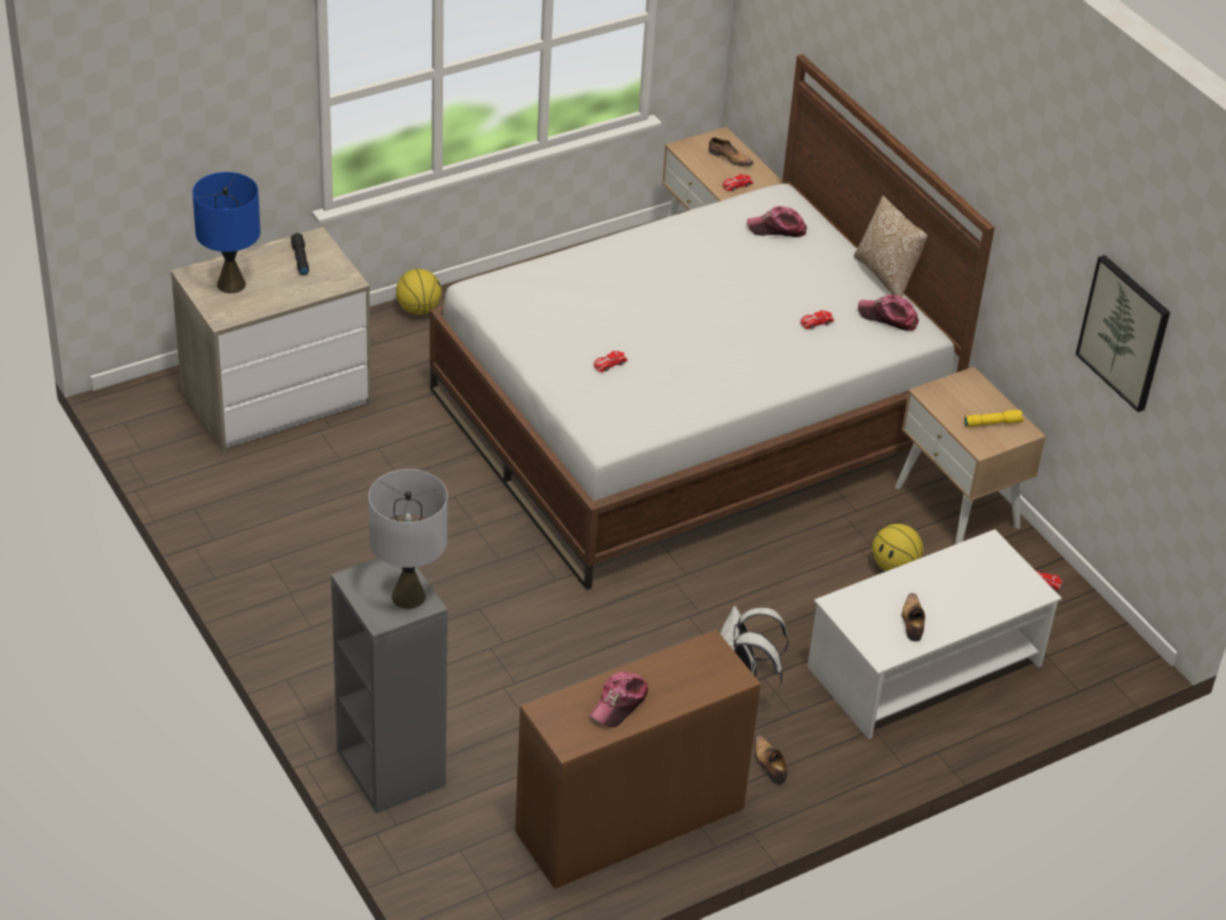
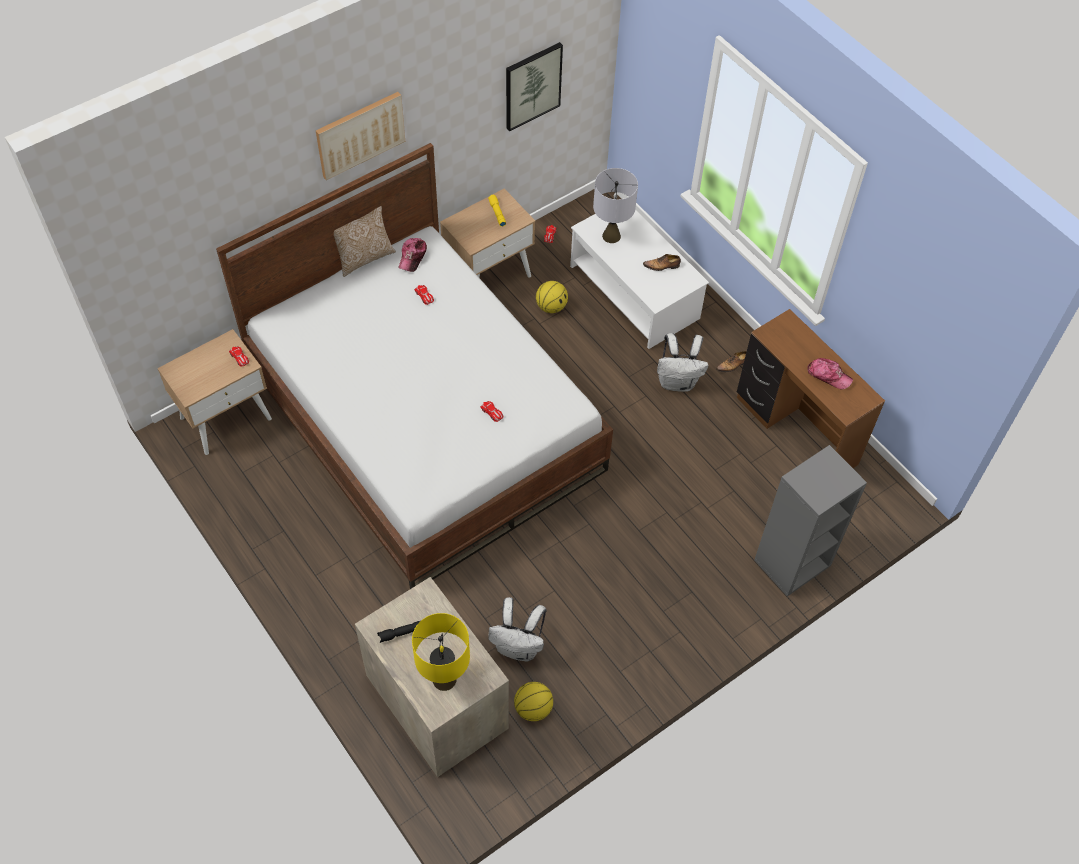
camera: 95 degrees left, 15 degrees up
blue table lamp [192,172,261,293] -> yellow table lamp [412,613,470,691]
grey table lamp [369,469,448,609] -> grey table lamp moved to [593,168,638,243]
basketball [396,269,442,315] -> basketball moved to [514,682,553,721]
shoe [709,137,753,166] -> none
cap [747,206,807,237] -> none
none -> picture [316,92,405,180]
none -> white backpack [488,597,547,662]

